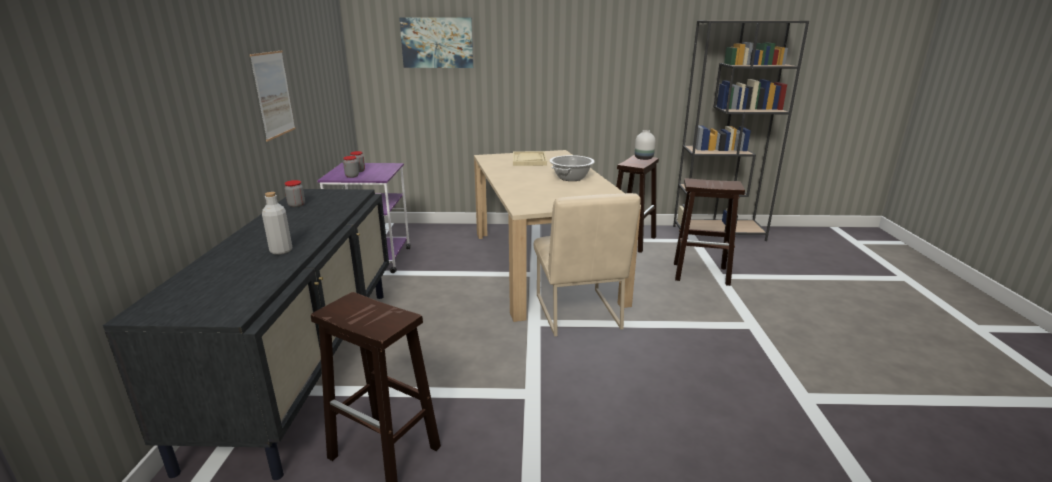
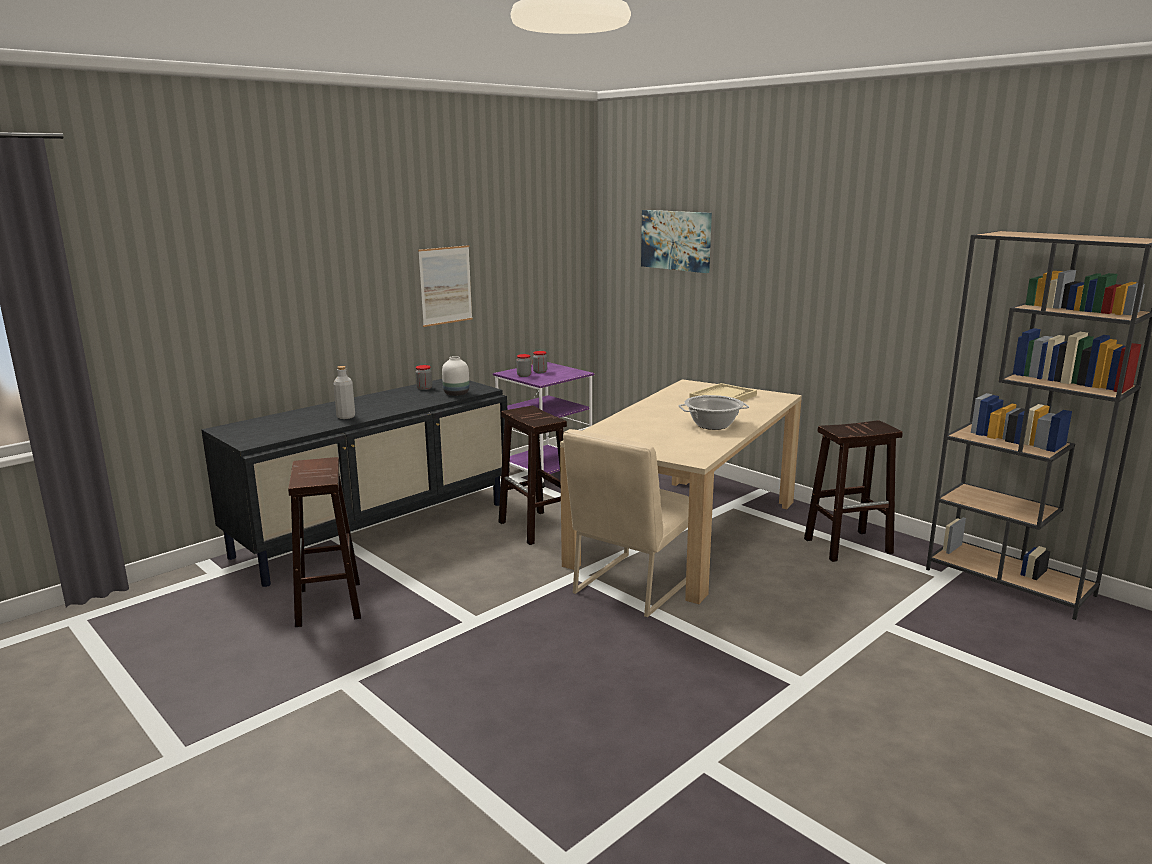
camera: 45 degrees right, 5 degrees down
white vase [634,130,656,160] -> white vase moved to [442,356,469,396]
brown stool [674,178,745,286] -> brown stool moved to [498,406,567,545]

